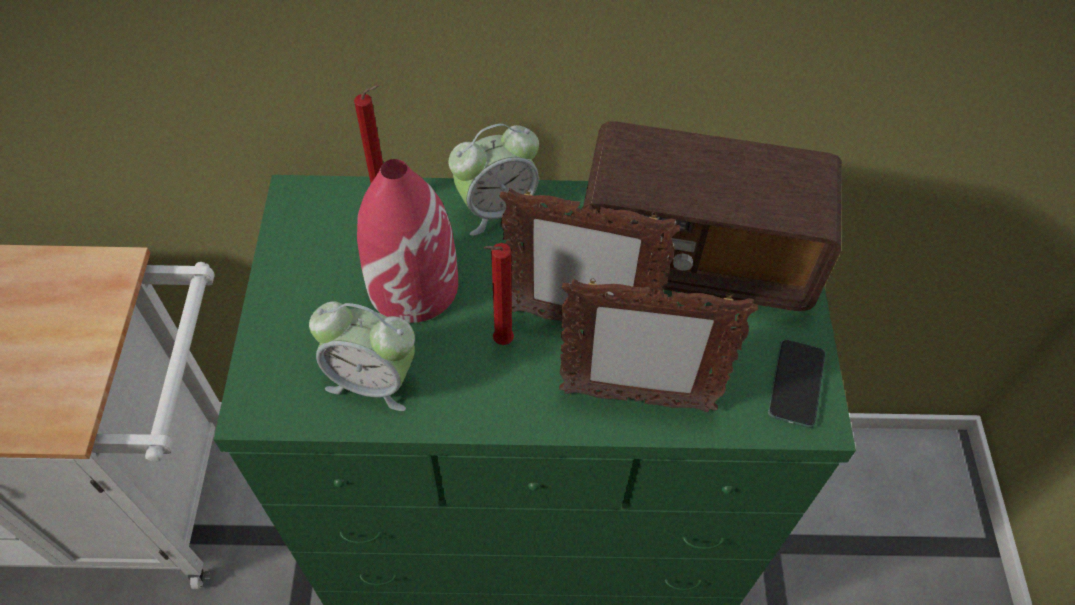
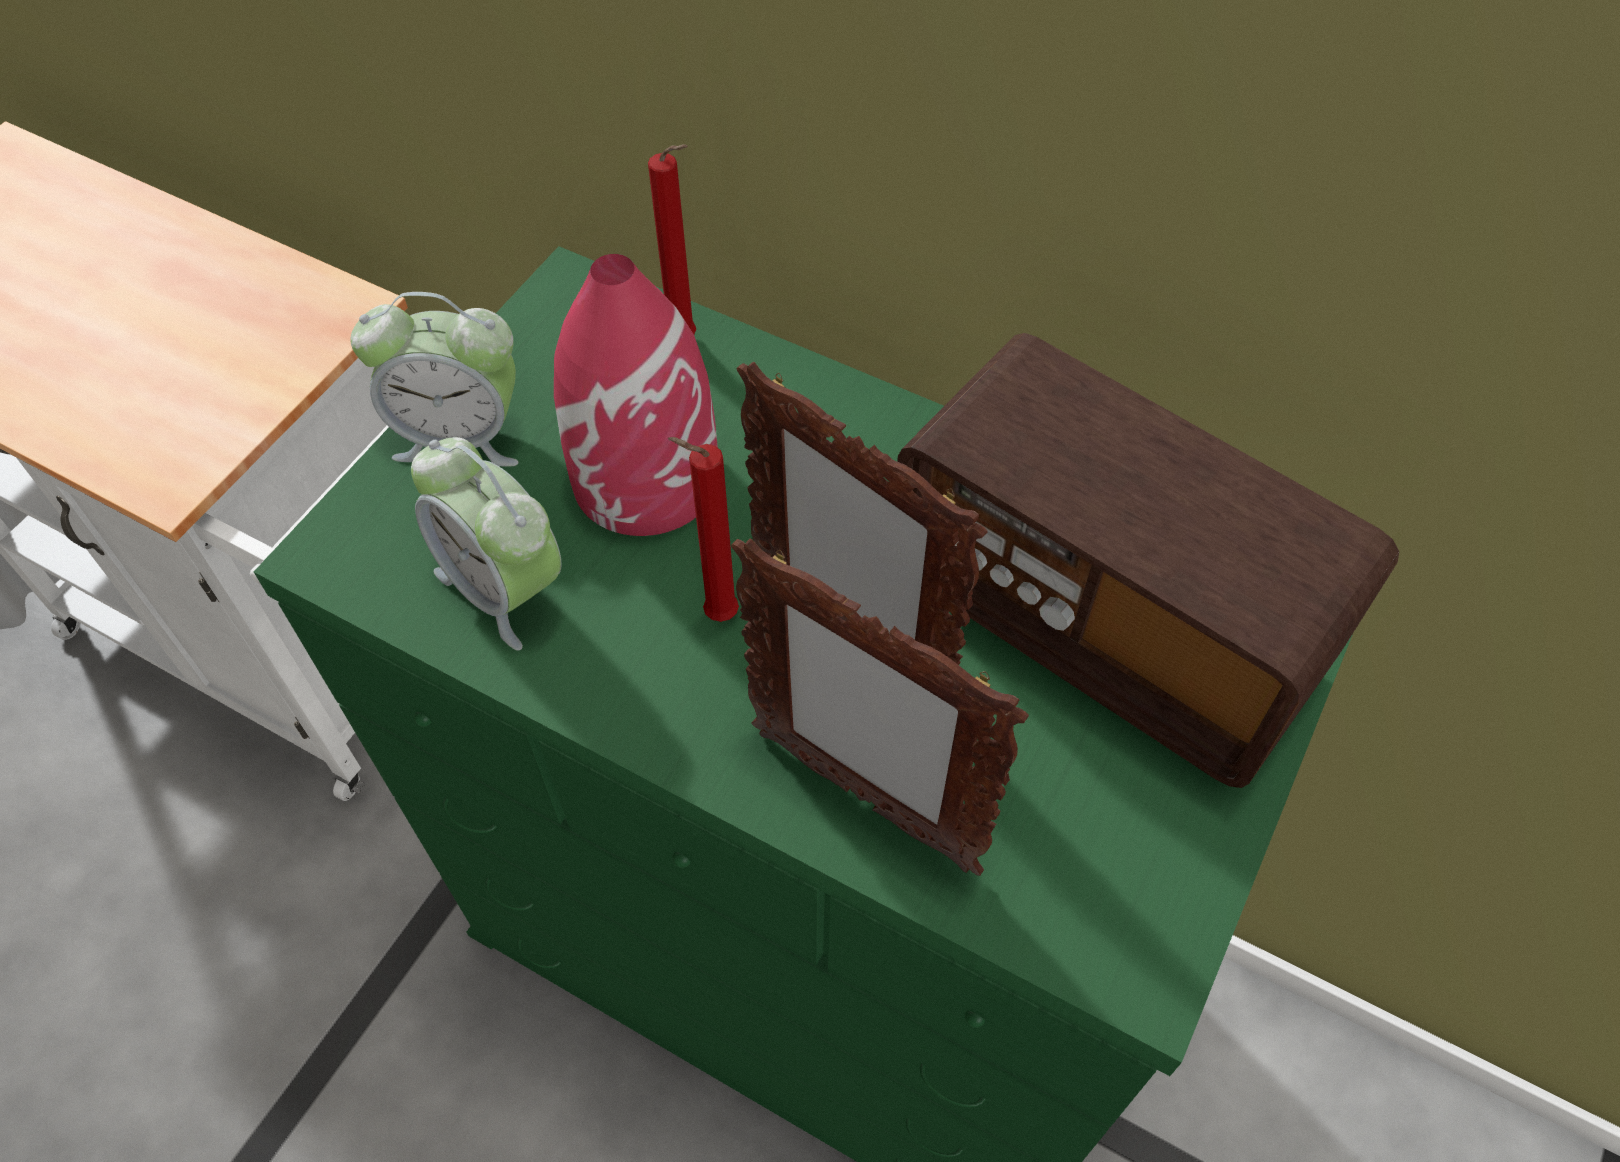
camera: 30 degrees right, 0 degrees up
alarm clock [448,124,539,236] -> alarm clock moved to [350,292,519,467]
phone [768,340,826,428] -> none

